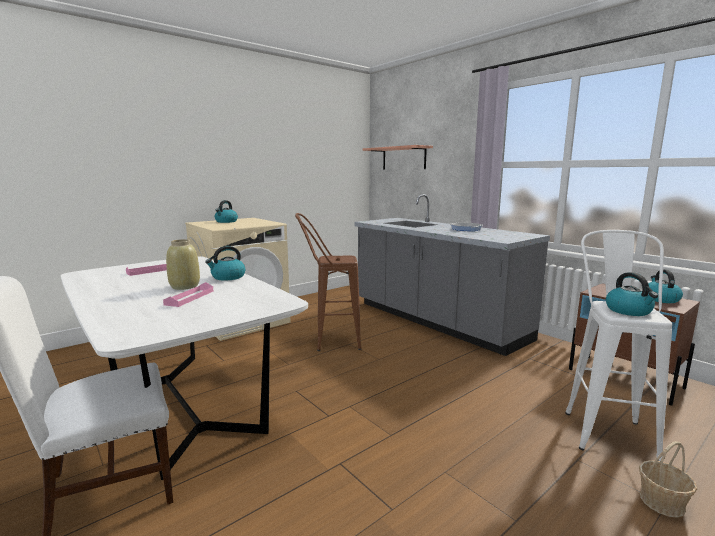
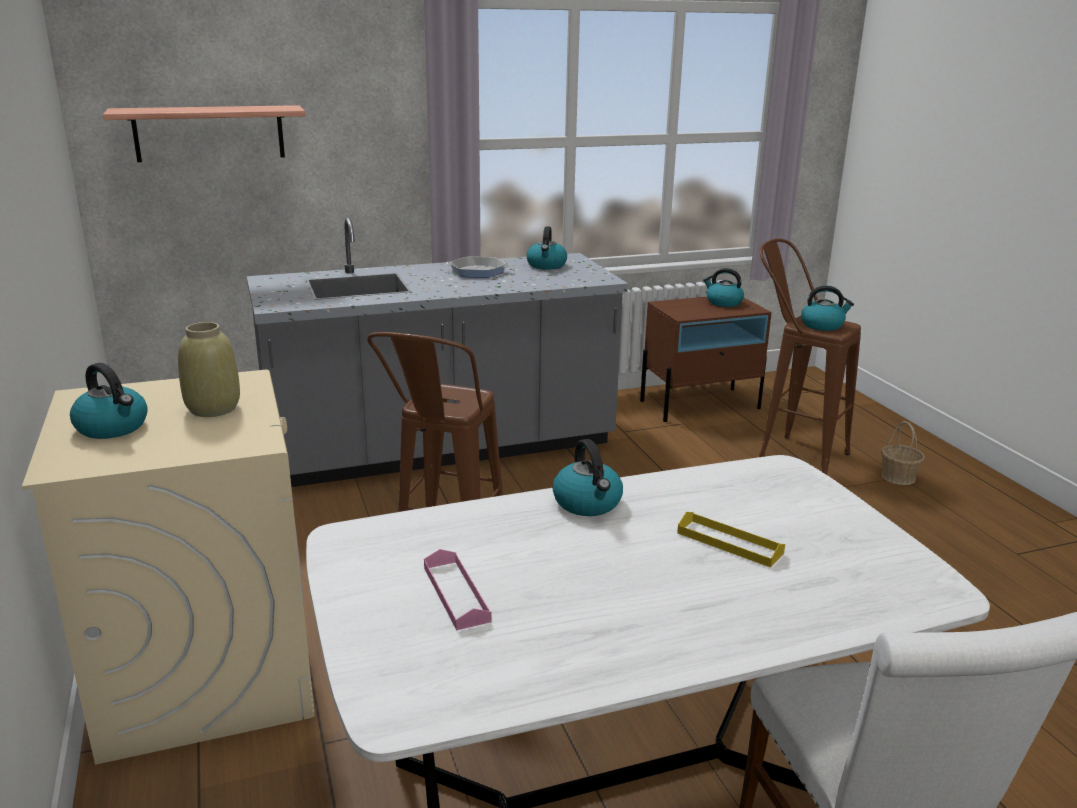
camera: 70 degrees left, 10 degrees up
pink tray [163,282,213,307] -> yellow tray [677,512,785,568]
beige vase [166,239,200,290] -> beige vase moved to [178,322,240,417]
white stool [565,230,672,461] -> brown stool [759,239,861,475]
none -> kettle [527,226,567,270]

